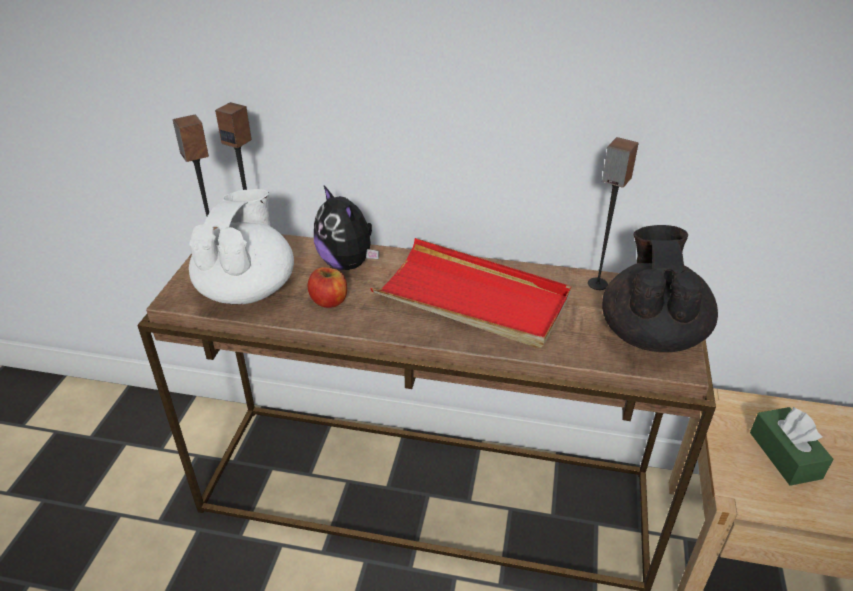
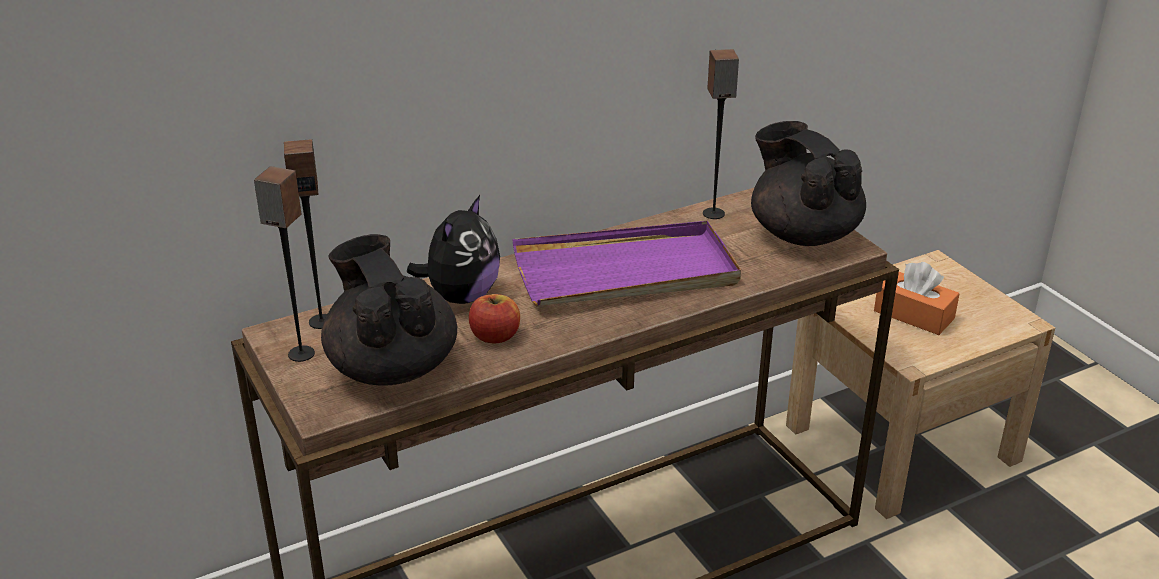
camera: 40 degrees left, 5 degrees down
white teapot [189,189,294,305] -> black teapot [321,234,457,386]
plush toy [314,186,379,270] -> plush toy turned 75 degrees counterclockwise [407,195,500,304]
red tray [370,238,572,348] -> purple tray [512,221,741,306]
green tissue box [750,407,833,486] -> orange tissue box [874,262,960,335]

